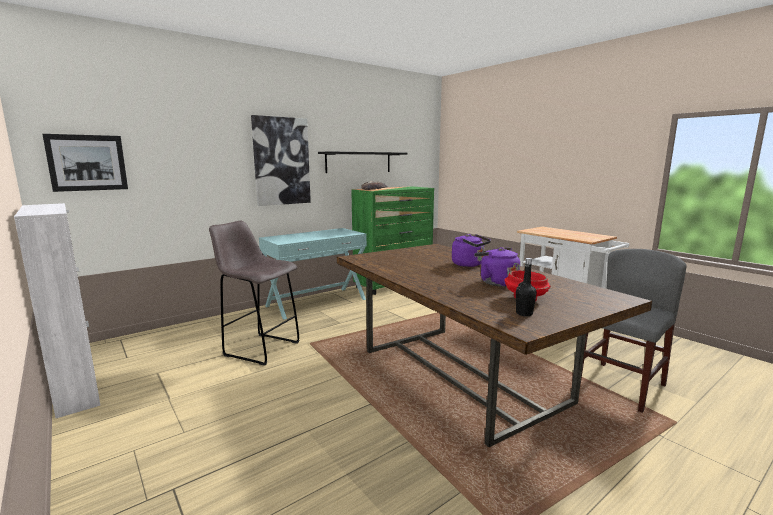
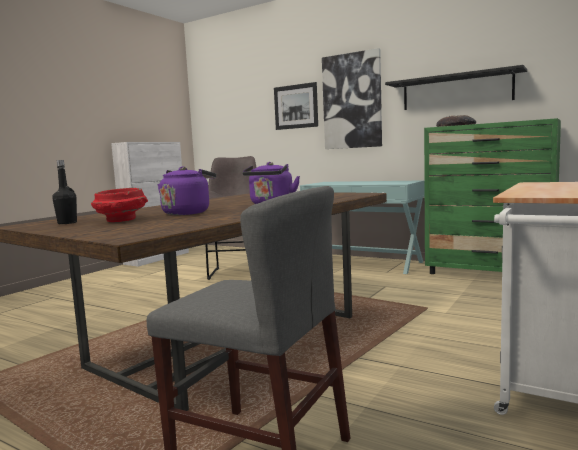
camera: 70 degrees right, 5 degrees down
picture [42,134,128,192] -> picture moved to [274,82,318,130]

